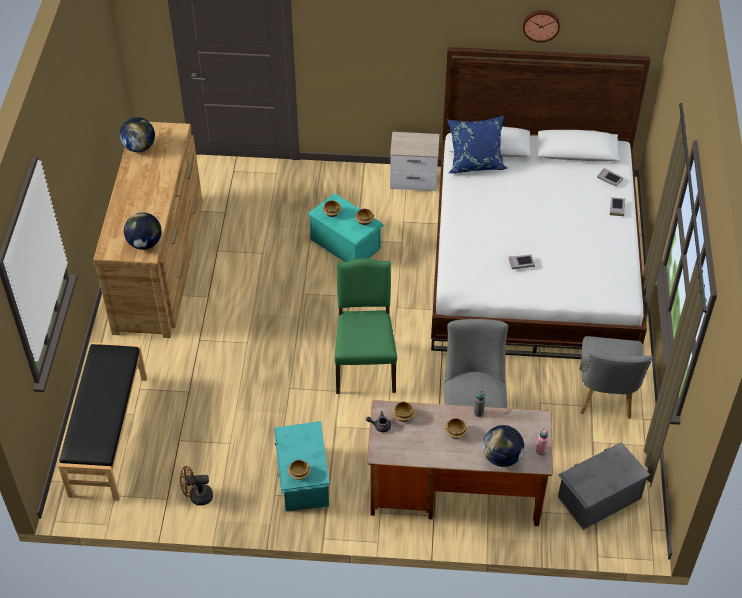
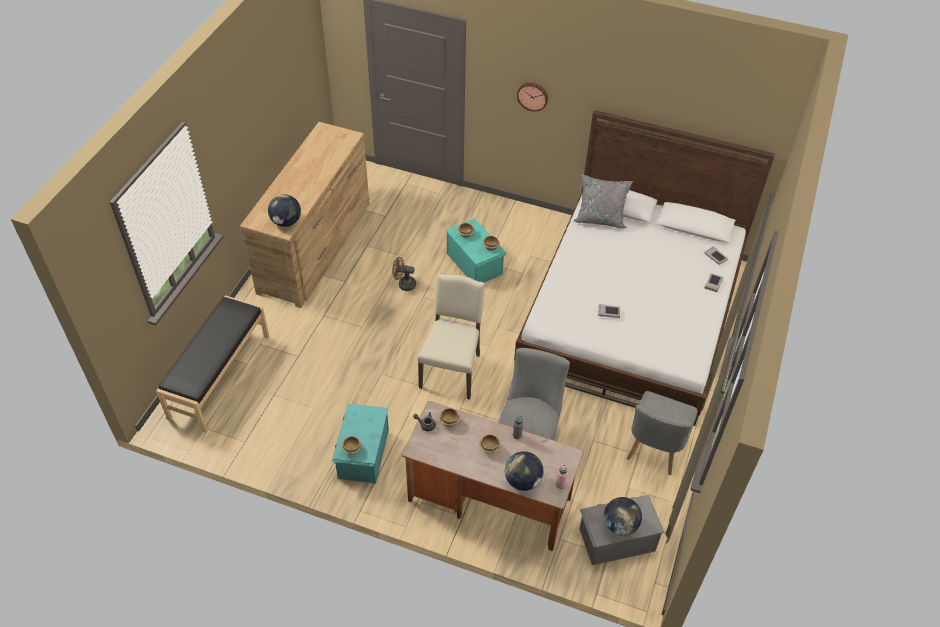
camera: 15 degrees right, 0 degrees up
globe [120,117,155,152] -> globe moved to [604,497,642,536]
brown fan [180,466,213,506] -> brown fan moved to [392,257,416,291]
green chair [334,258,397,394] -> beige chair [417,273,485,400]
nightstand [390,132,439,191] -> none
blue pillow [447,116,507,174] -> grey pillow [574,174,633,228]
wall clock [523,10,560,43] -> wall clock moved to [517,83,548,112]

